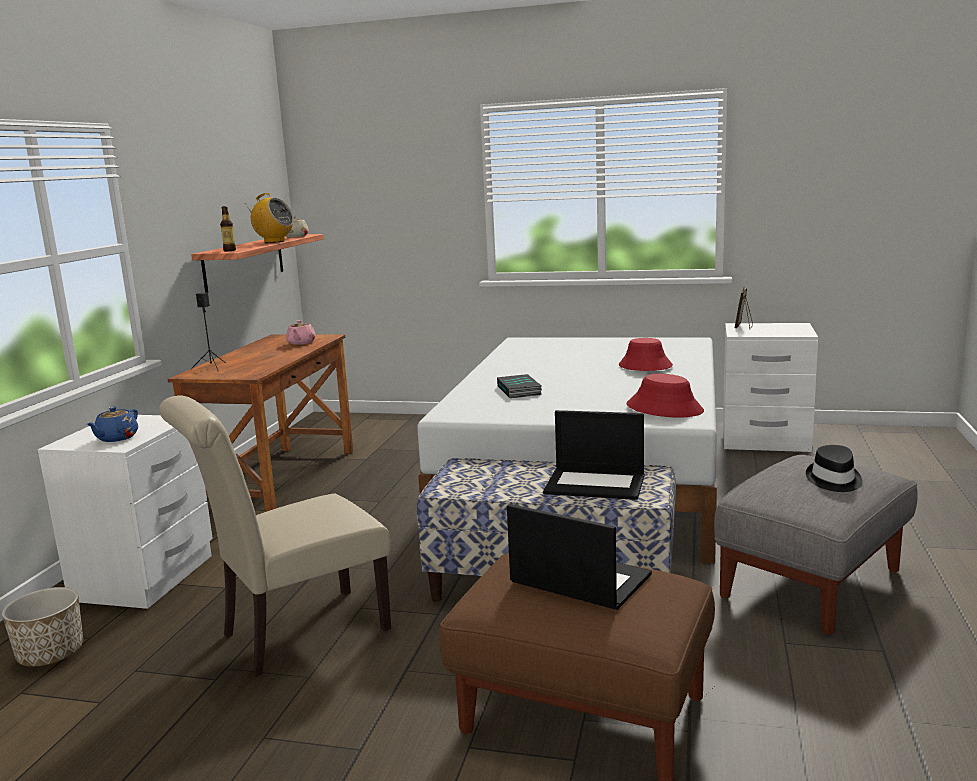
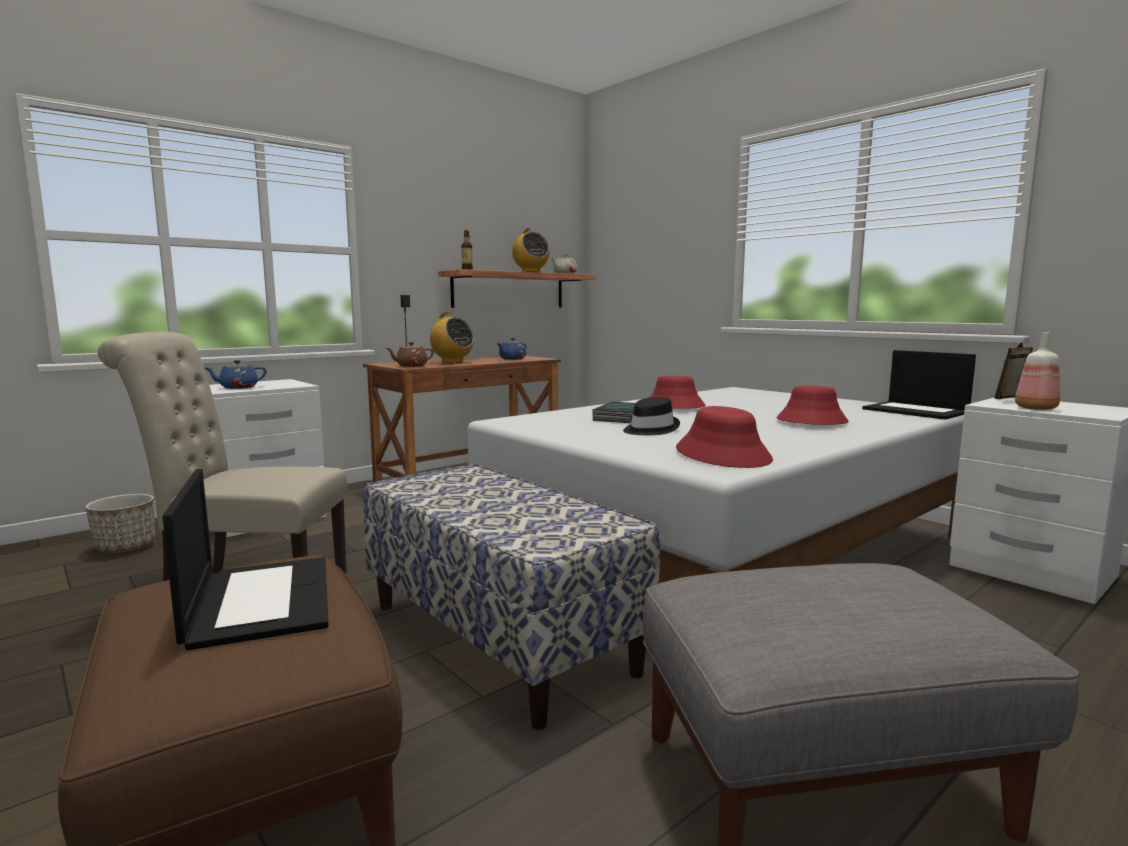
camera: 35 degrees right, 5 degrees down
pink teapot [286,320,315,345] -> blue teapot [497,338,527,360]
laptop [543,410,644,500] -> laptop moved to [862,350,976,420]
black hat [806,445,863,492] -> black hat moved to [623,397,680,435]
none -> brown teapot [386,342,434,367]
none -> radio [427,312,474,363]
none -> red hat [650,376,706,409]
none -> bottle [1015,333,1060,410]

